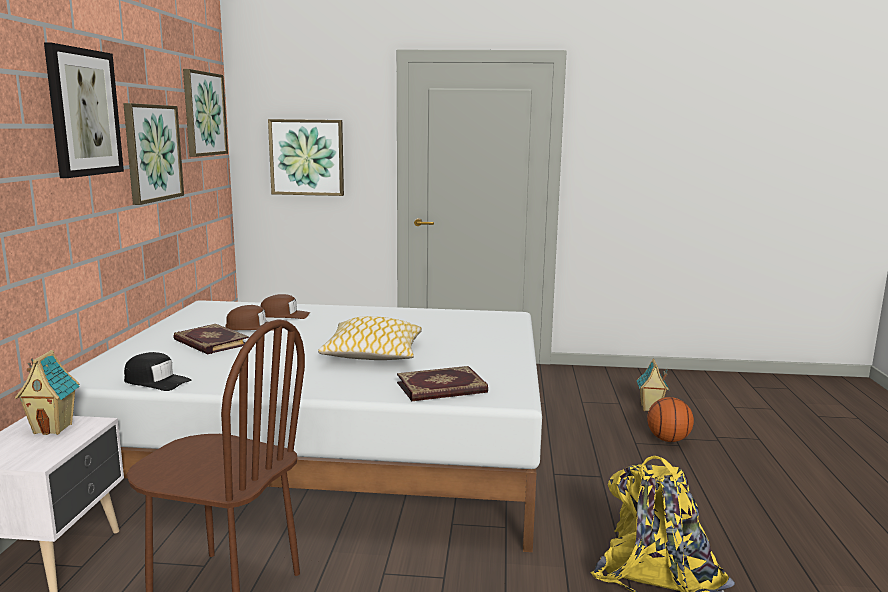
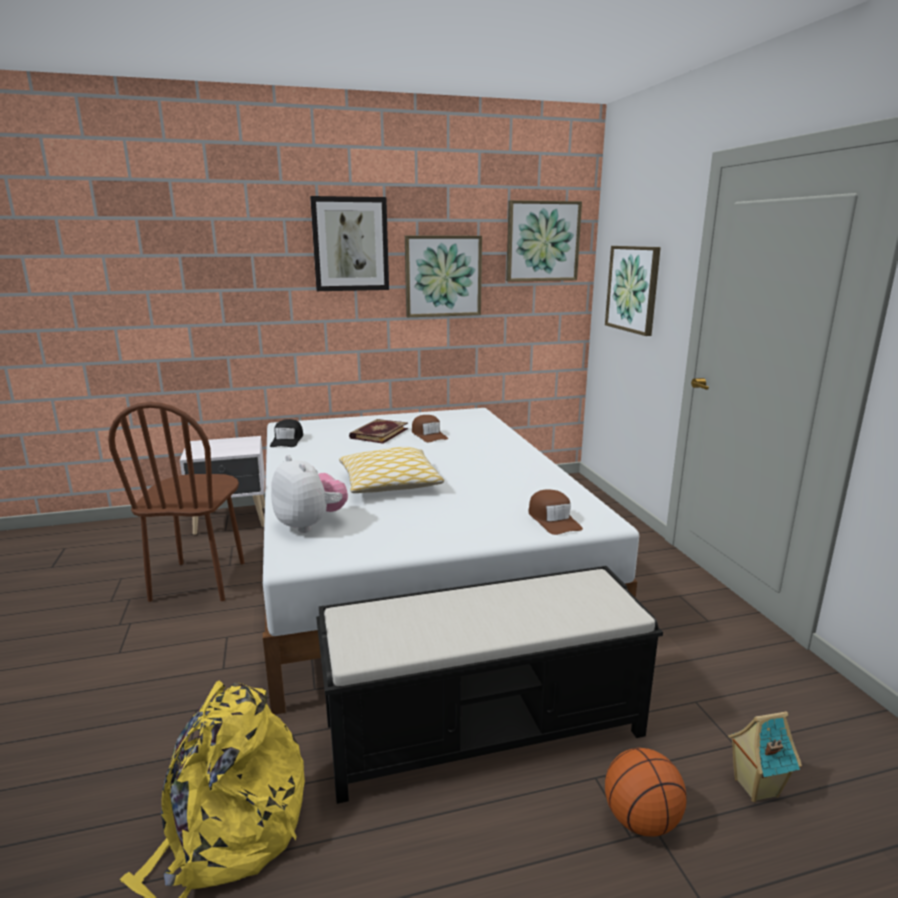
camera: 70 degrees right, 5 degrees up
toy house [15,350,80,435] -> none
brown cap [261,294,310,319] -> brown cap moved to [528,489,583,535]
book [397,366,488,401] -> plush toy [271,455,348,533]
none -> black bench [316,566,663,804]

